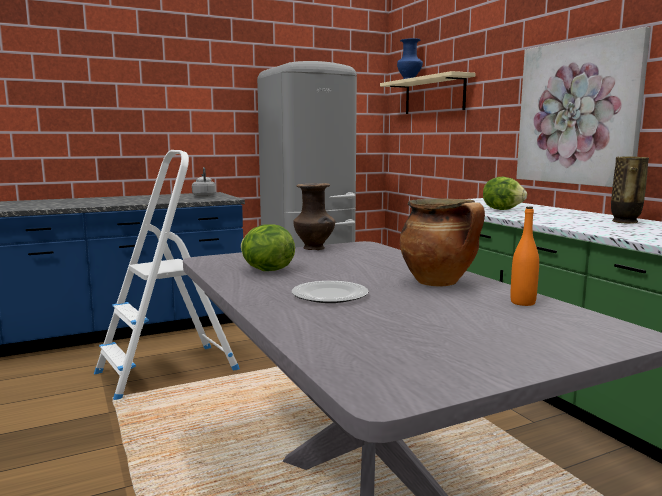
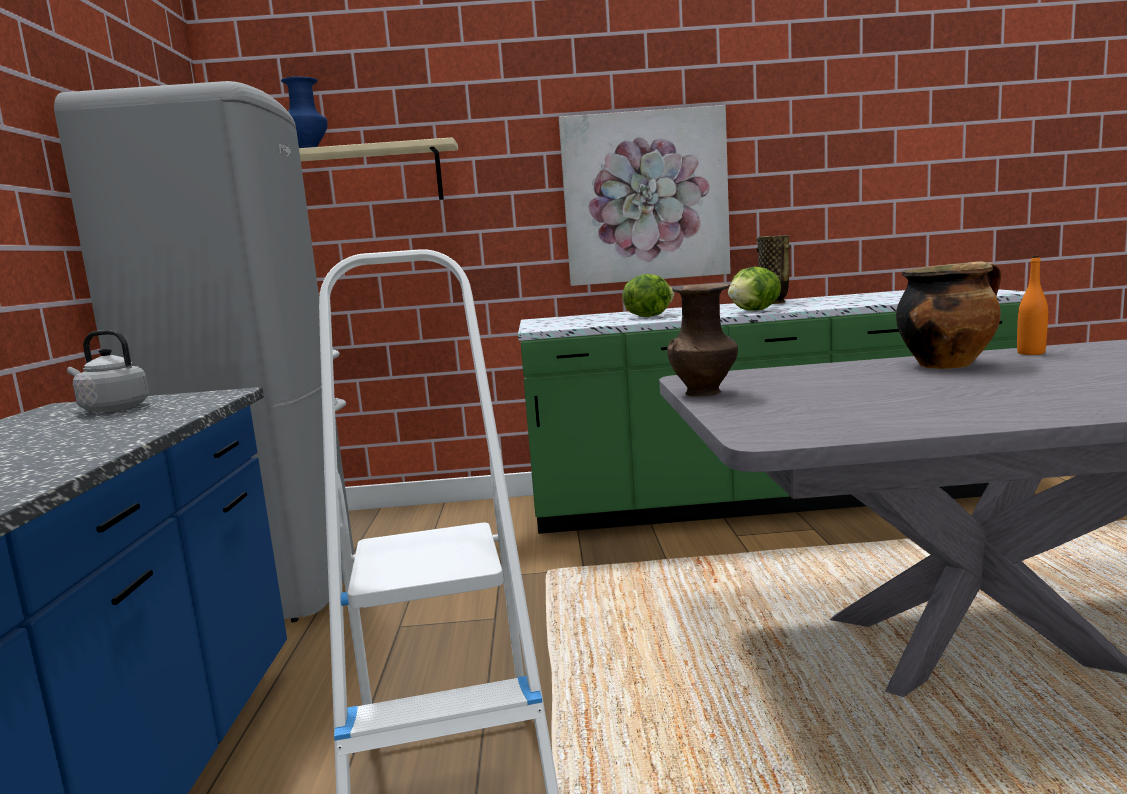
camera: 65 degrees left, 0 degrees up
lettuce [241,224,295,271] -> lettuce moved to [728,267,781,311]
plate [292,281,369,303] -> none

